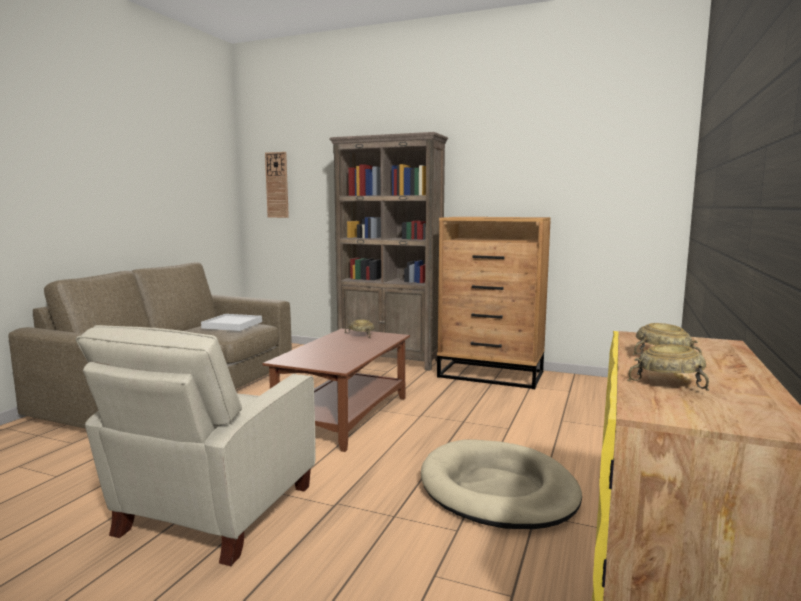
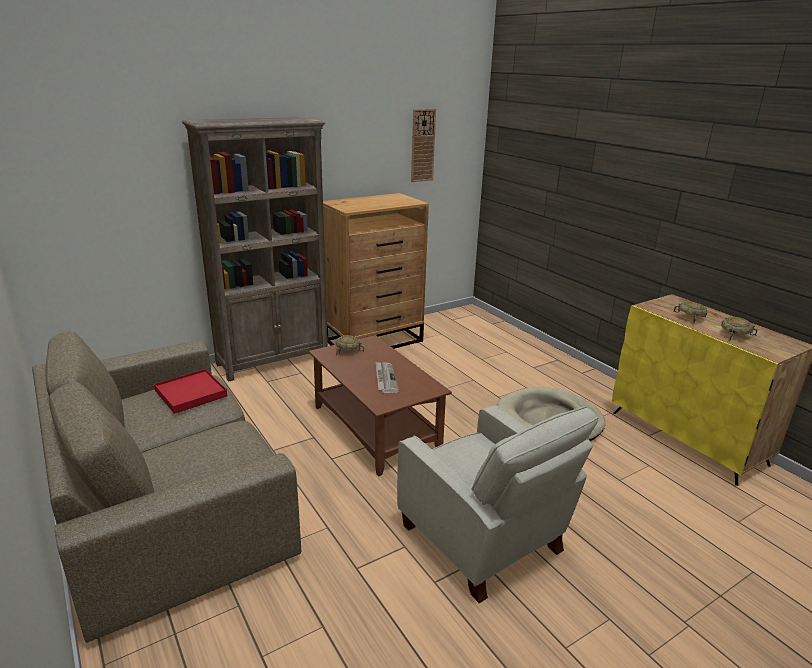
camera: 55 degrees left, 15 degrees up
white tray [201,314,262,331] -> red tray [154,369,227,414]
wall clock [265,152,289,218] -> wall clock moved to [411,109,436,182]
none -> newspaper [375,361,399,393]

